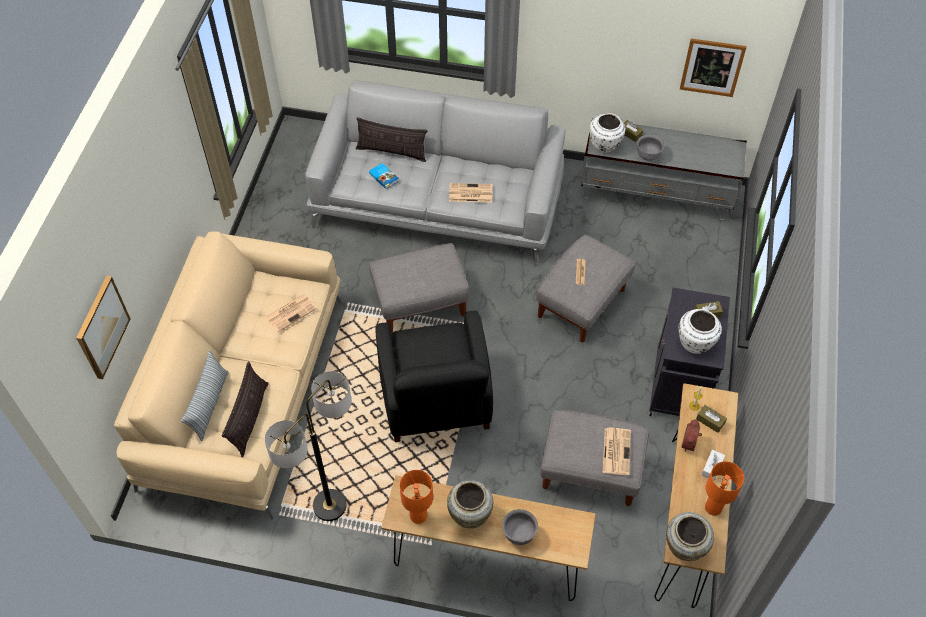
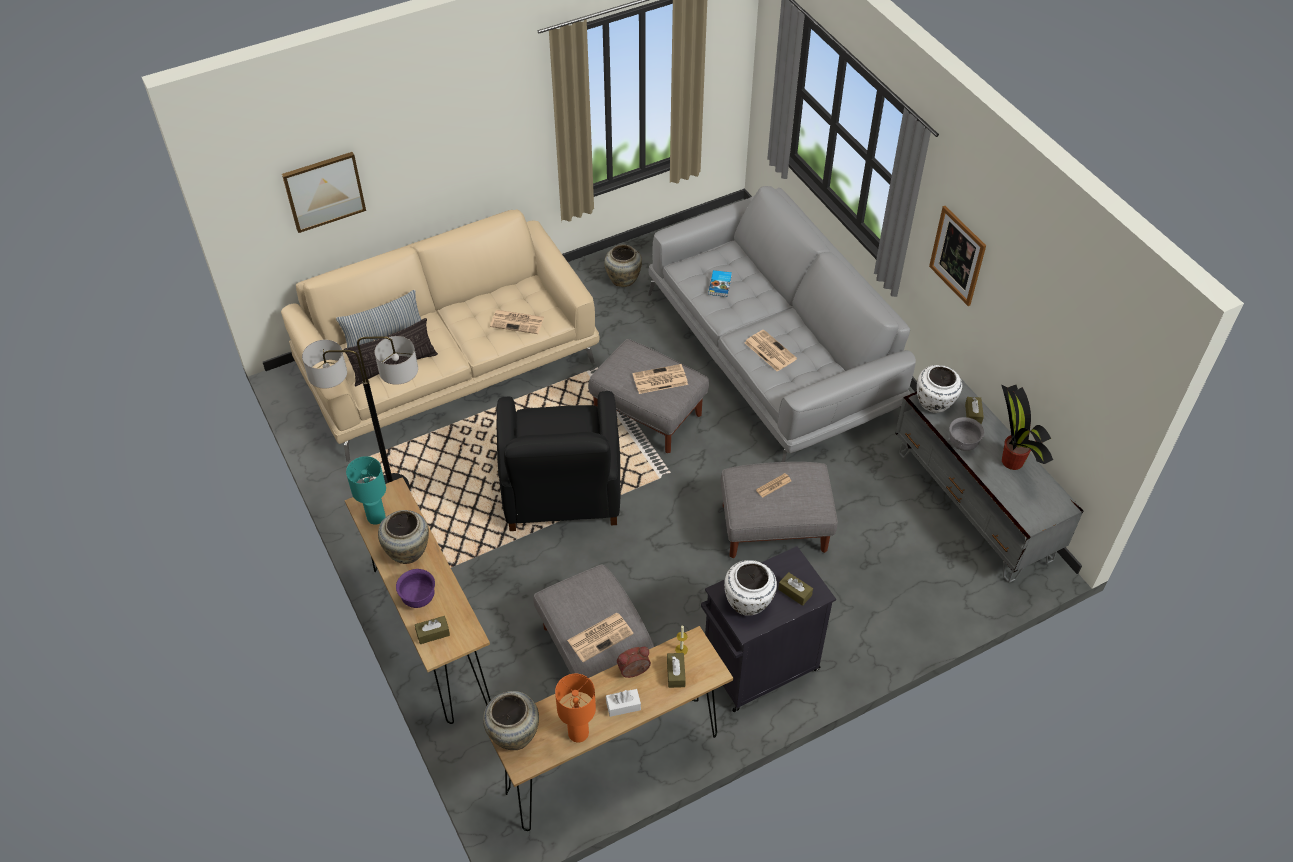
camera: 50 degrees right, 5 degrees down
pillow [356,117,427,162] -> none
black armchair [376,311,493,442] -> black armchair turned 45 degrees counterclockwise [497,391,620,531]
orange table lamp [400,470,433,524] -> turquoise table lamp [346,456,386,525]
grey bowl [502,509,538,545] -> purple bowl [396,569,435,608]
picture [680,38,747,97] -> picture moved to [929,206,986,306]
none -> brown tissue box [415,616,450,644]
none -> beige vase [604,244,642,287]
none -> newspaper [633,364,688,394]
none -> potted plant [1001,384,1053,470]

